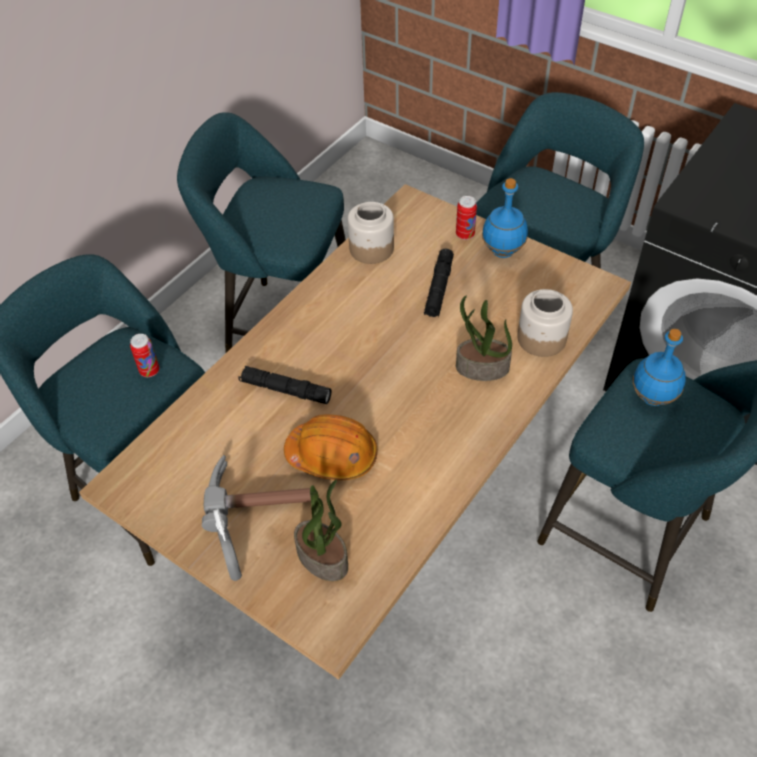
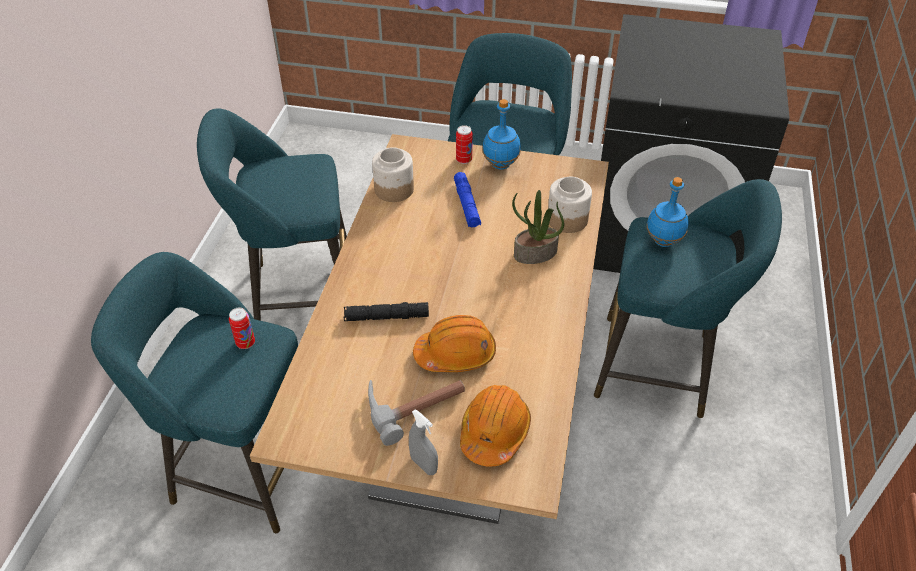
camera: 25 degrees left, 5 degrees down
potted plant [294,479,348,581] -> orange hard hat [460,385,531,466]
black flashlight [424,249,454,317] -> blue flashlight [454,172,481,227]

